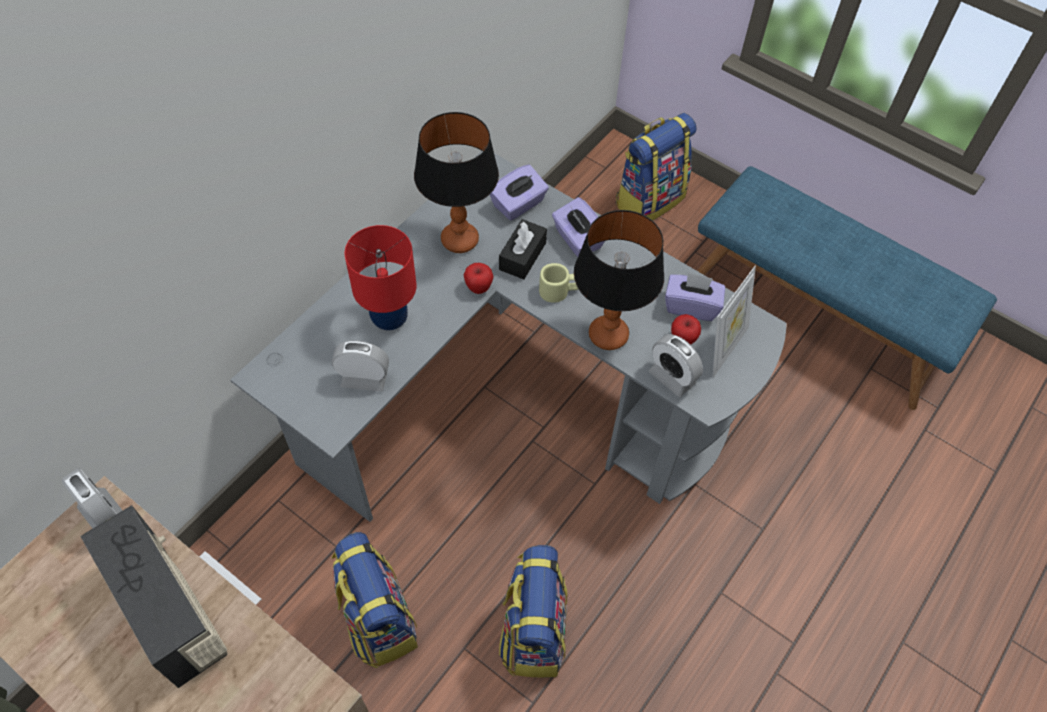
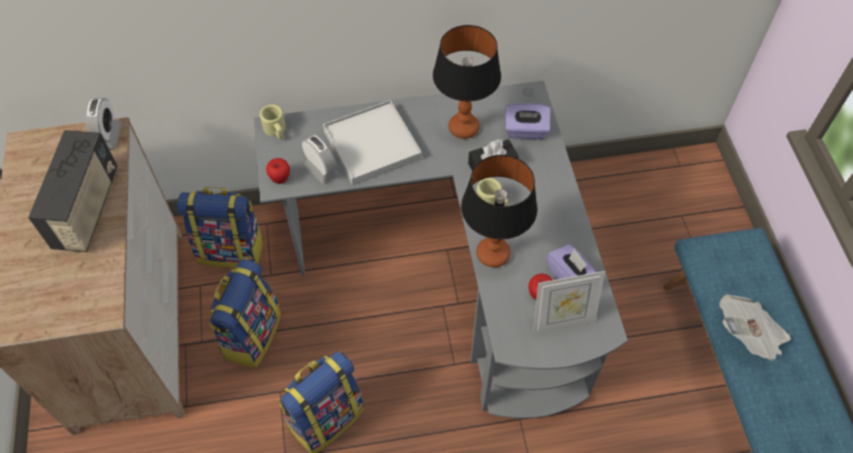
camera: 45 degrees right, 0 degrees up
red table lamp [345,225,417,330] -> white tray [323,100,422,186]
apple [464,263,493,294] -> apple moved to [266,158,290,184]
purple tissue box [552,197,605,257] -> none
backpack [616,113,697,221] -> backpack moved to [176,187,264,268]
alarm clock [649,334,703,397] -> none
none -> beige mug [260,104,286,140]
none -> newspaper [719,294,791,361]

